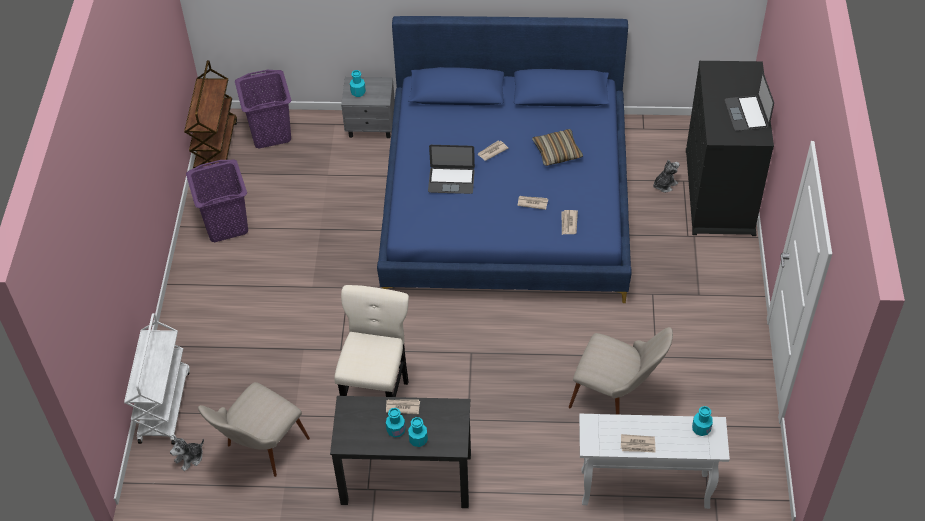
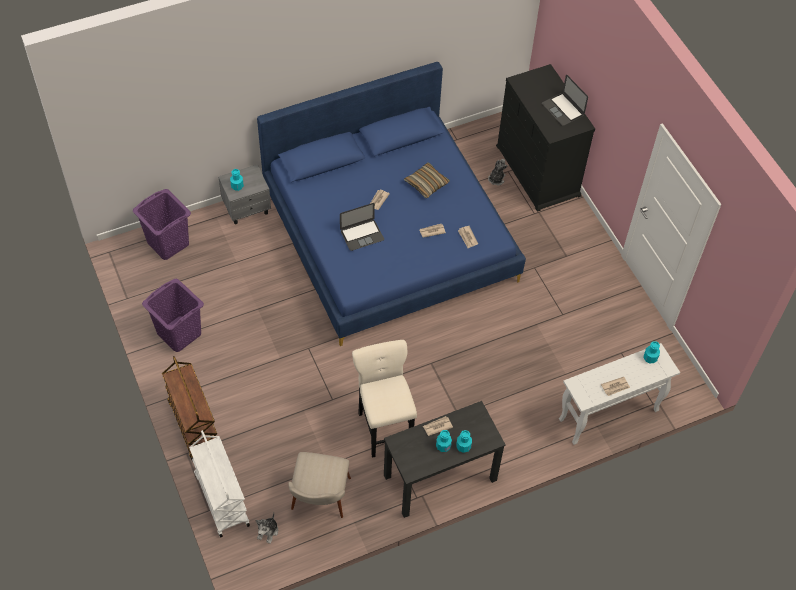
camera: 30 degrees left, 5 degrees up
brown cart [184,60,237,168] -> brown cart moved to [162,356,217,460]
beige chair [569,327,673,415] -> none

